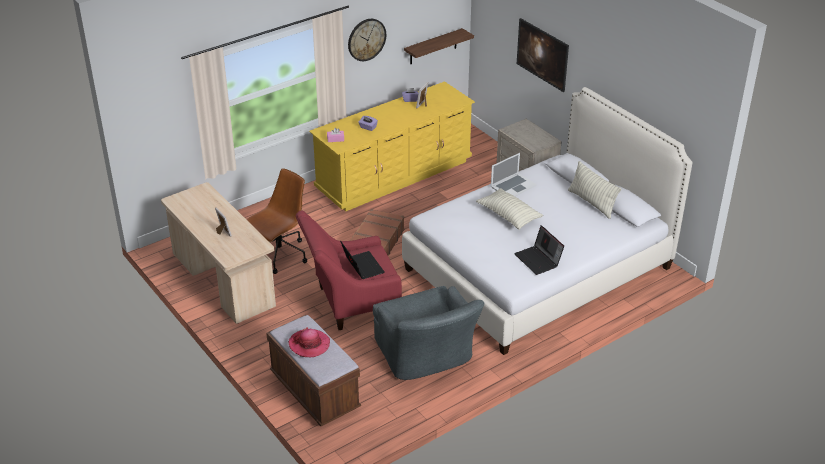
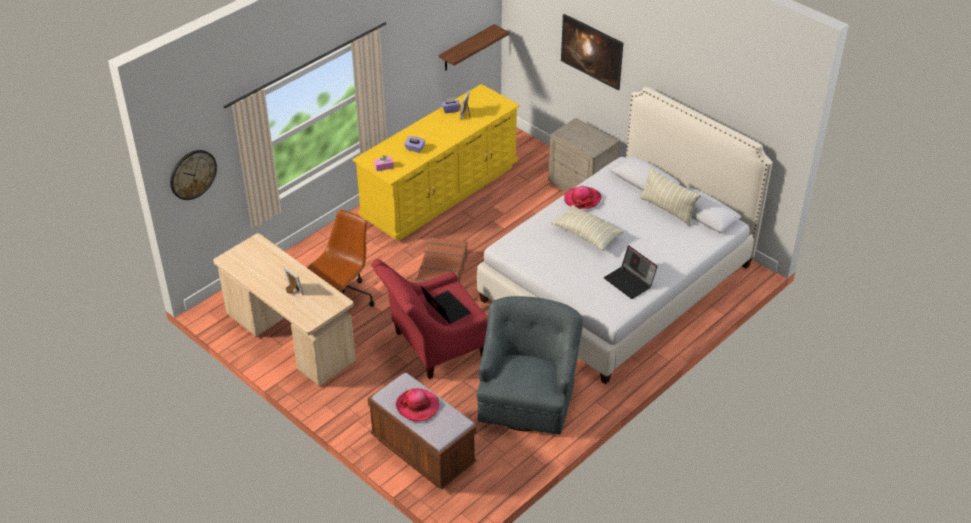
camera: 10 degrees left, 5 degrees up
wall clock [348,19,386,61] -> wall clock moved to [170,150,217,200]
grey armchair [373,286,484,380] -> grey armchair turned 135 degrees counterclockwise [477,296,583,435]
laptop [491,153,537,196] -> hat [564,186,601,209]

